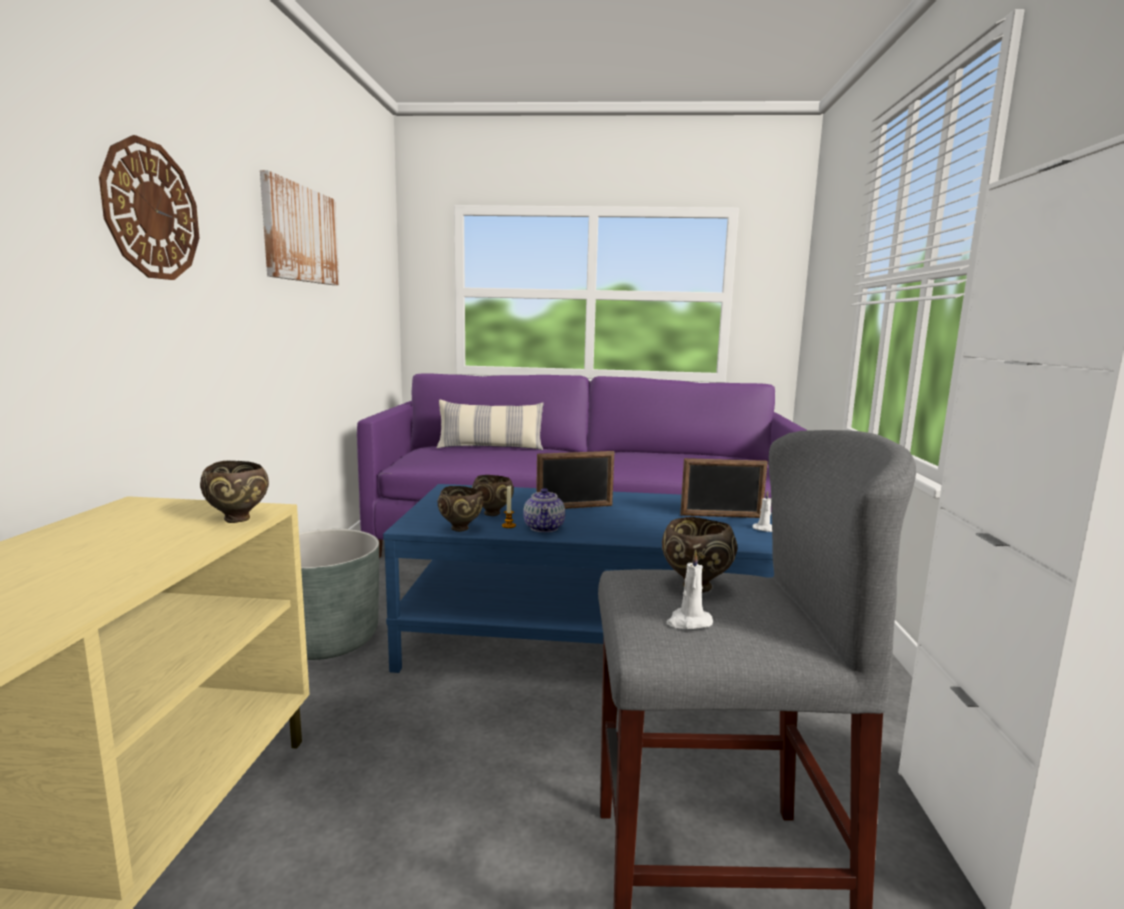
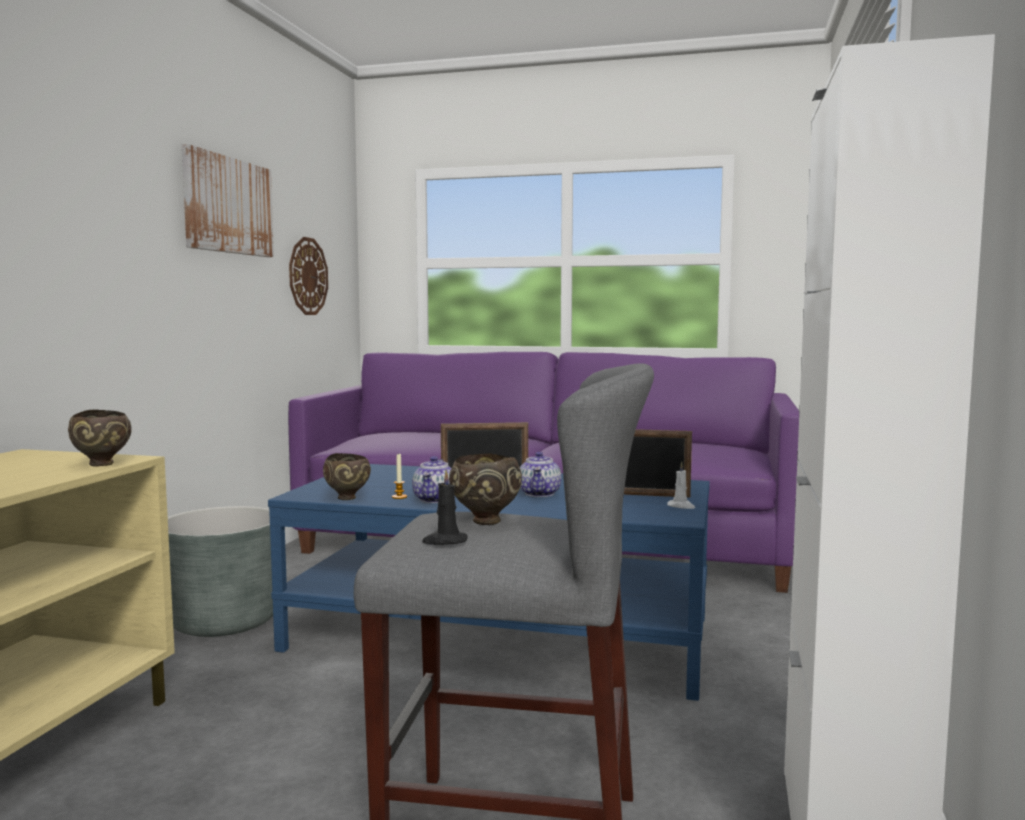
camera: 10 degrees right, 5 degrees down
wall clock [99,135,199,280] -> wall clock moved to [289,237,328,315]
pillow [437,399,544,450] -> none
brown bowl [472,475,514,516] -> none
white candle [667,549,713,629] -> black candle [422,470,468,545]
none -> teapot [520,451,561,497]

